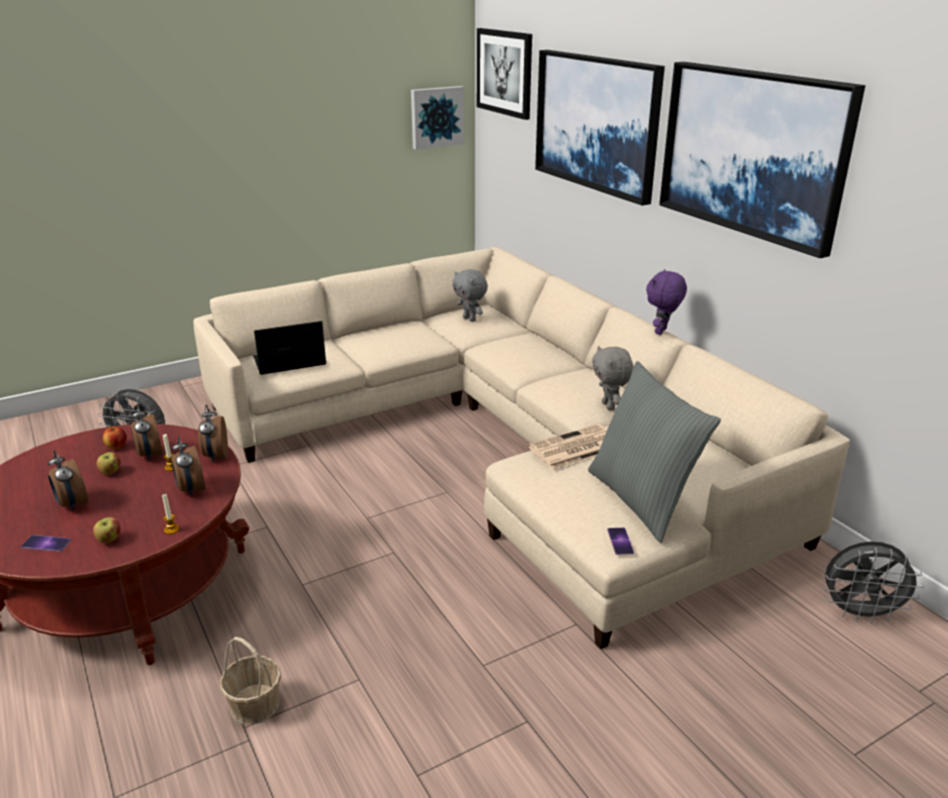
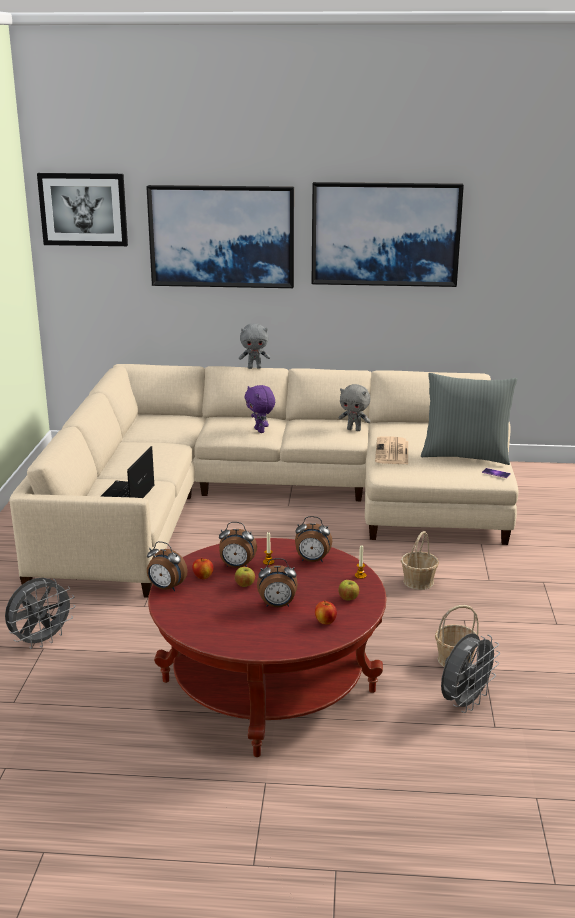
camera: 55 degrees left, 5 degrees down
phone [21,535,72,552] -> apple [315,600,337,625]
alarm clock [198,405,228,462] -> alarm clock moved to [147,541,188,591]
picture [411,86,464,150] -> none
grey plush toy [452,269,488,322] -> grey plush toy moved to [239,323,270,369]
purple plush toy [646,269,687,335] -> purple plush toy moved to [244,385,275,433]
grey fan [823,541,924,623] -> grey fan moved to [441,633,500,713]
none -> basket [401,531,439,590]

